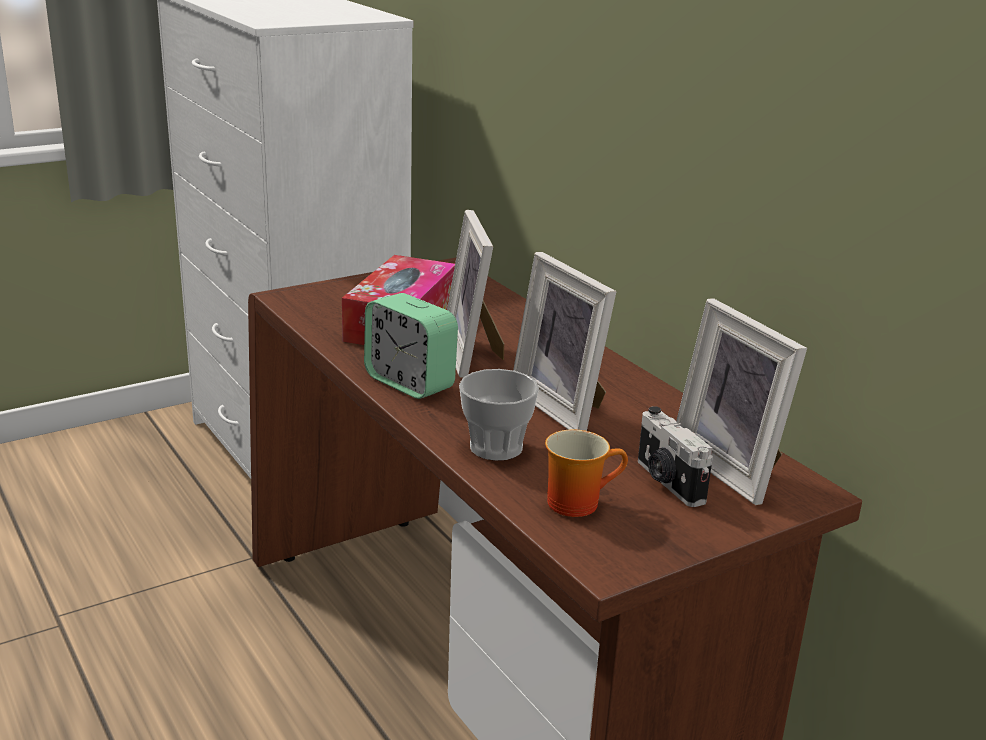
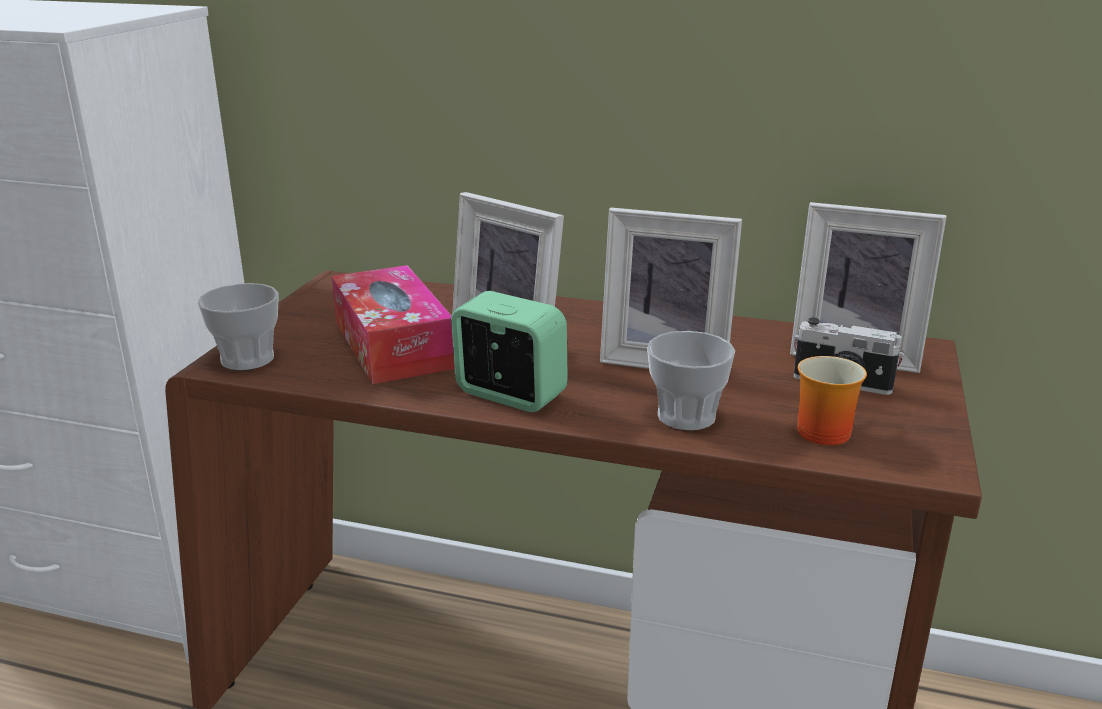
camera: 40 degrees left, 0 degrees up
alarm clock [364,293,458,399] -> alarm clock turned 150 degrees counterclockwise [451,291,568,412]
none -> cup [198,283,279,370]

